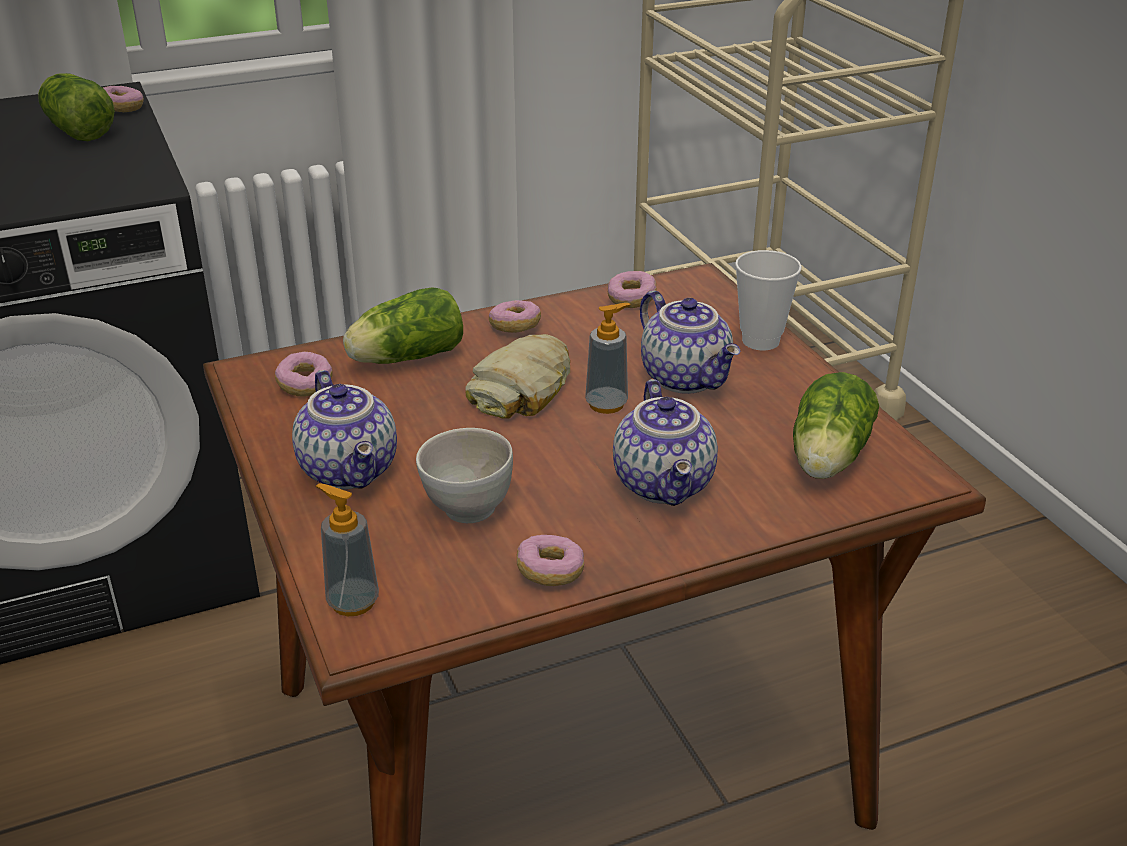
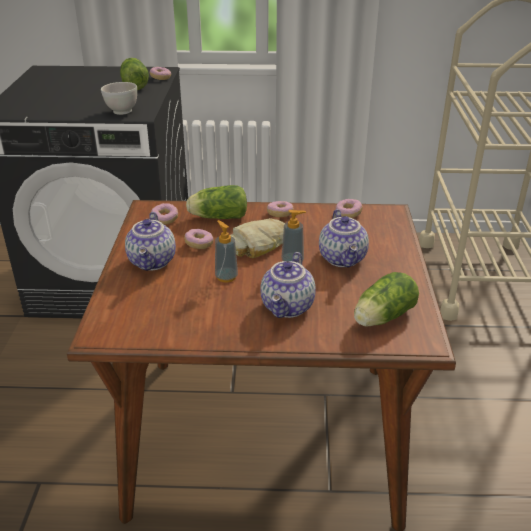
camera: 25 degrees right, 0 degrees up
soap dispenser [316,484,379,616] -> soap dispenser moved to [215,220,238,283]
white bowl [416,428,513,523] -> white bowl moved to [101,82,137,115]
donut [517,535,584,586] -> donut moved to [184,229,214,249]
cup [735,250,802,351] -> none

